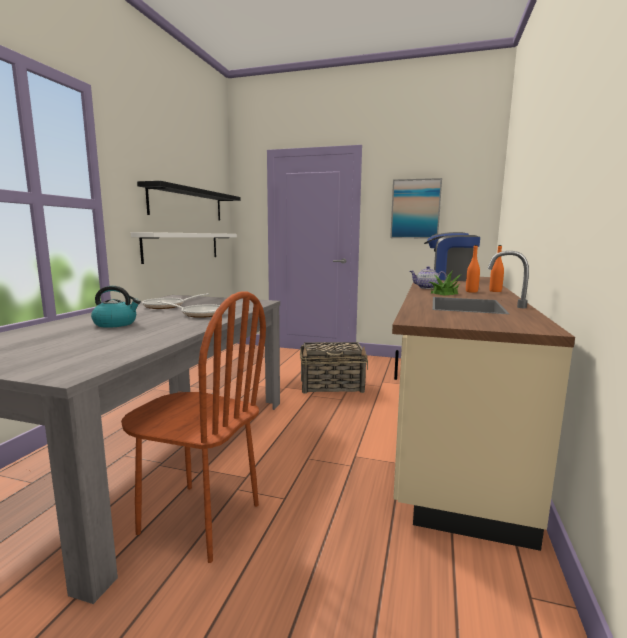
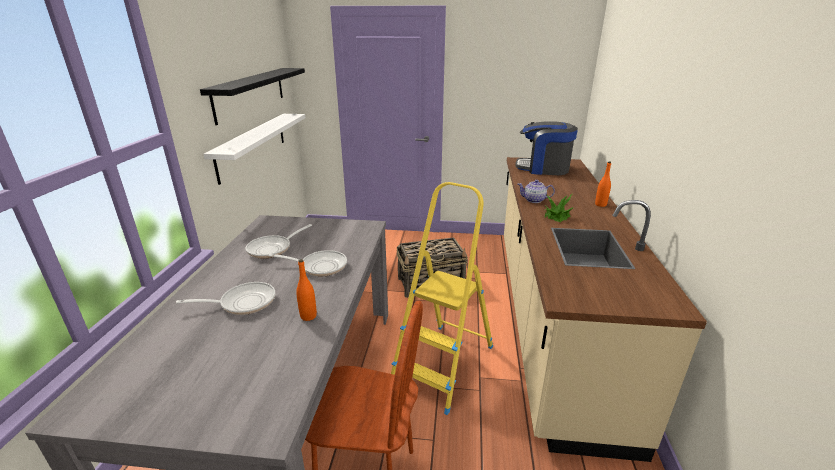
camera: 10 degrees left, 15 degrees up
kettle [91,286,141,328] -> frying pan [176,282,275,315]
picture [390,178,442,239] -> none
orange bottle [466,245,480,293] -> orange bottle moved to [296,259,317,321]
none -> yellow step ladder [391,182,493,415]

